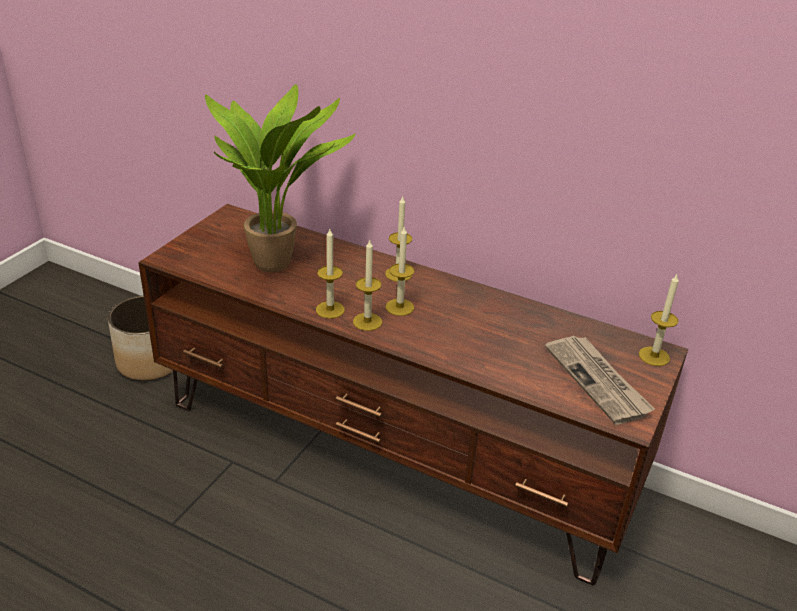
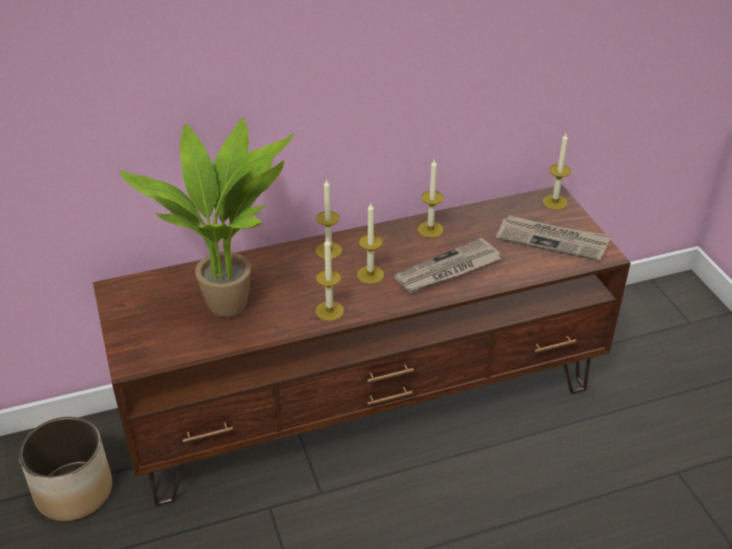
camera: 45 degrees left, 5 degrees up
candle [353,240,382,331] -> candle moved to [418,159,444,238]
none -> newspaper [394,238,501,293]

